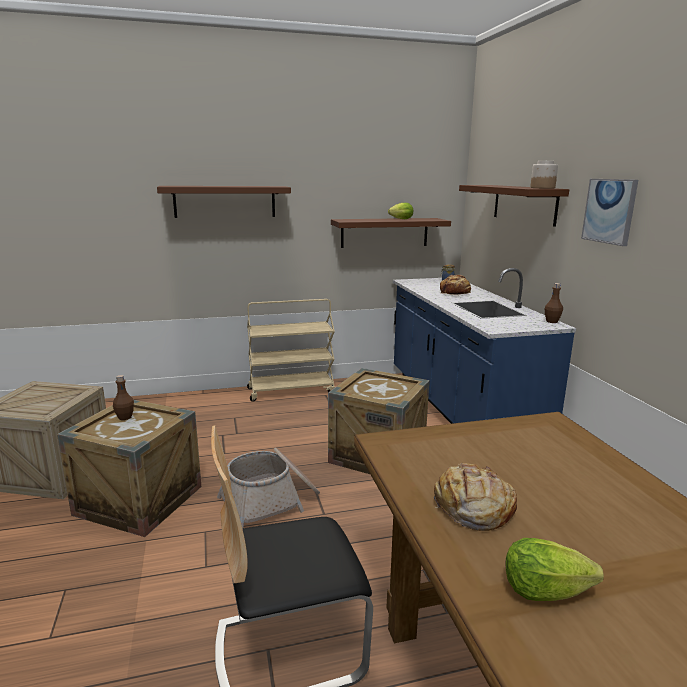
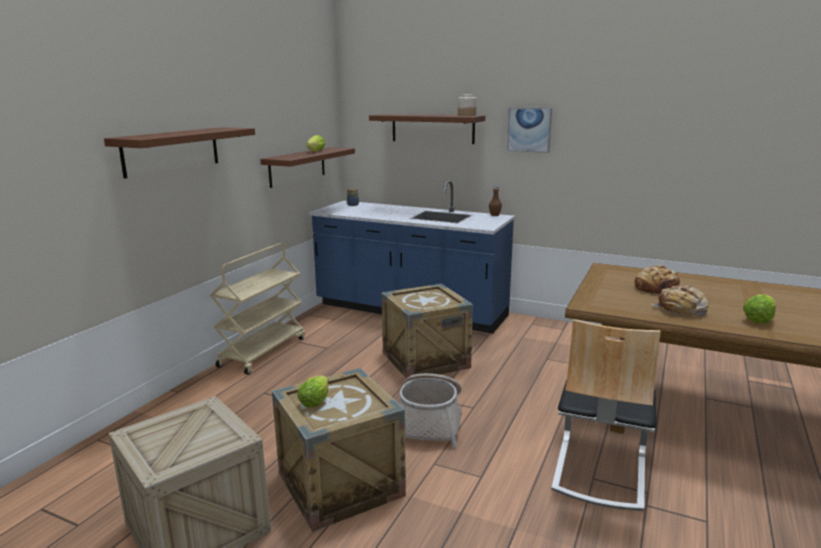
camera: 50 degrees left, 0 degrees up
brown bottle [113,375,134,420] -> lettuce [297,375,329,407]
bread [440,275,471,295] -> bread moved to [635,265,680,294]

